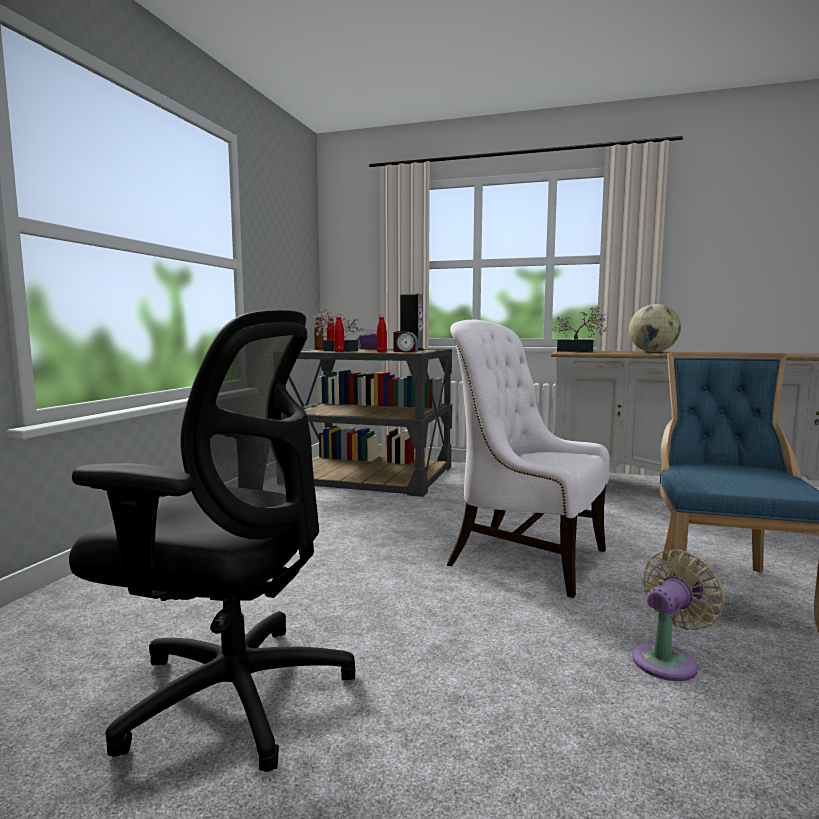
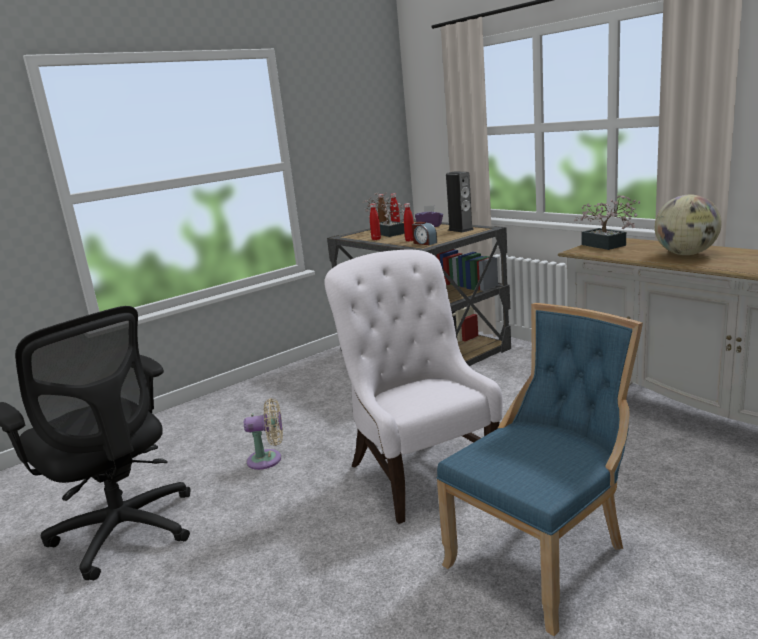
camera: 35 degrees right, 10 degrees up
beige fan [633,549,725,681] -> beige fan moved to [244,398,283,470]

